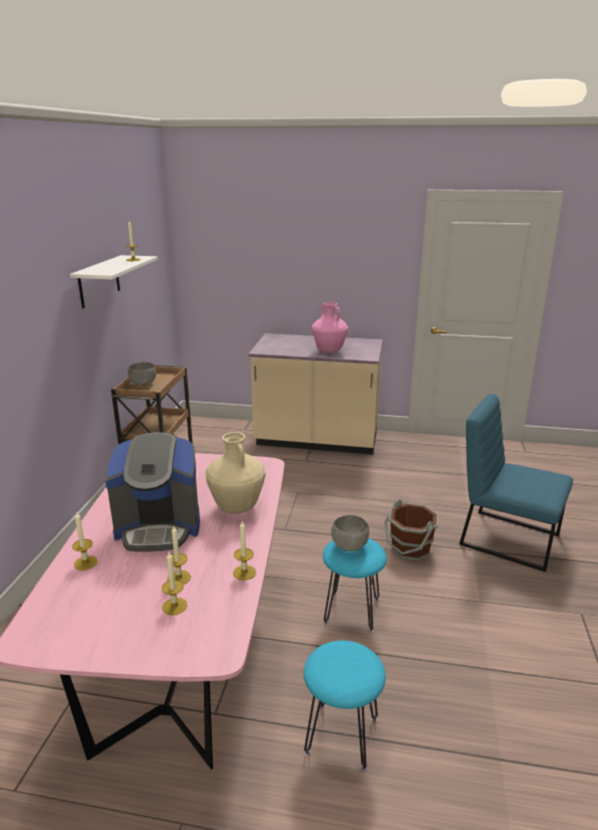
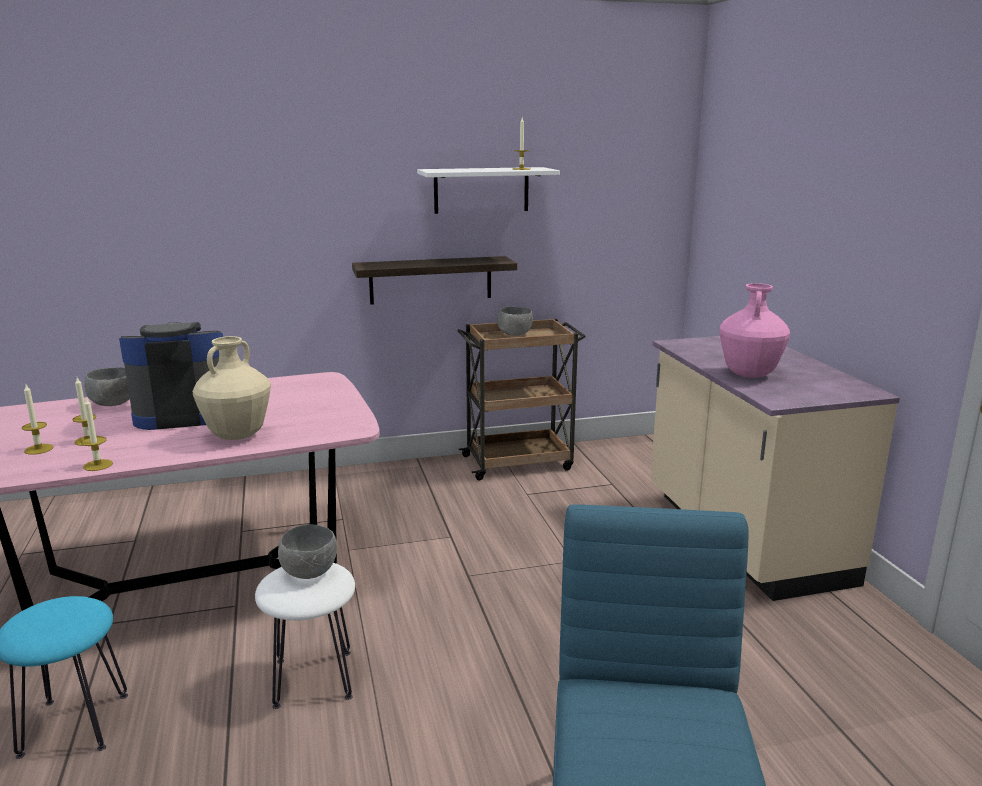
camera: 65 degrees right, 5 degrees down
candle [72,511,98,570] -> grey bowl [84,367,130,406]
coffee machine [105,432,200,552] -> coffee machine turned 105 degrees clockwise [119,322,223,430]
turquoise stool [323,538,387,632] -> white stool [255,563,355,709]
brown bucket [384,500,438,561] -> none
none -> shelf [352,256,517,305]

